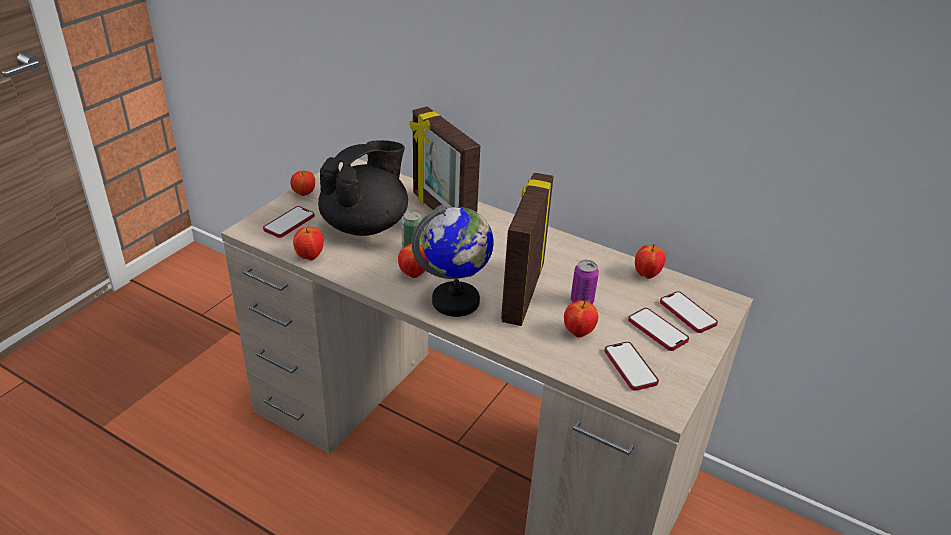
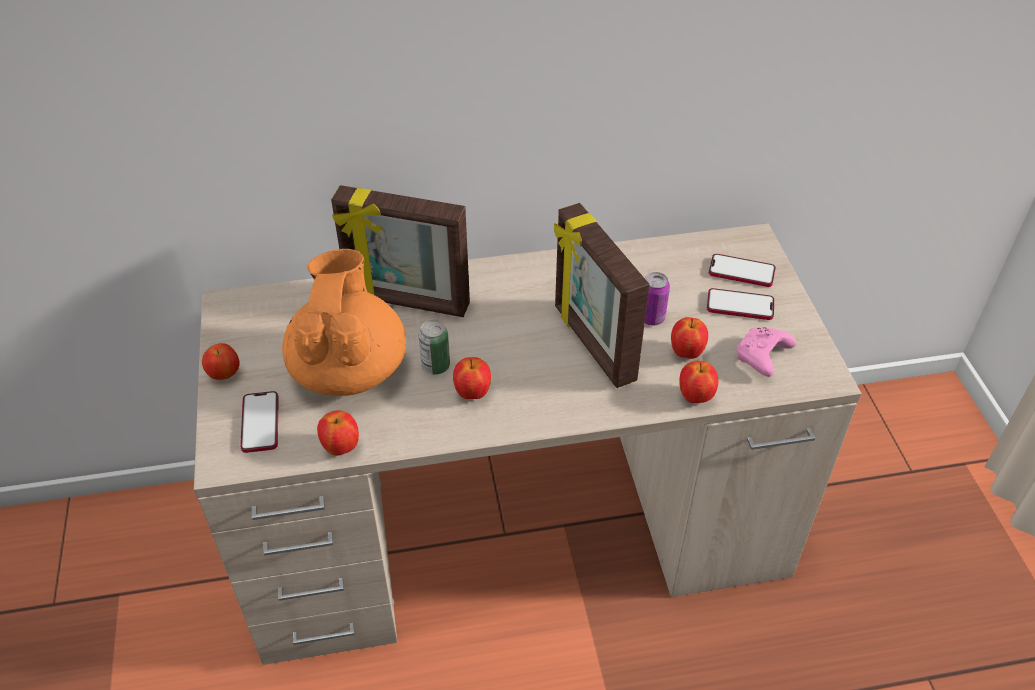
camera: 40 degrees left, 10 degrees up
black teapot [318,140,408,236] -> orange teapot [282,249,406,396]
globe [412,205,494,317] -> none
phone [604,342,659,391] -> pink game controller [737,327,796,377]
apple [635,244,666,279] -> apple moved to [679,361,719,403]

